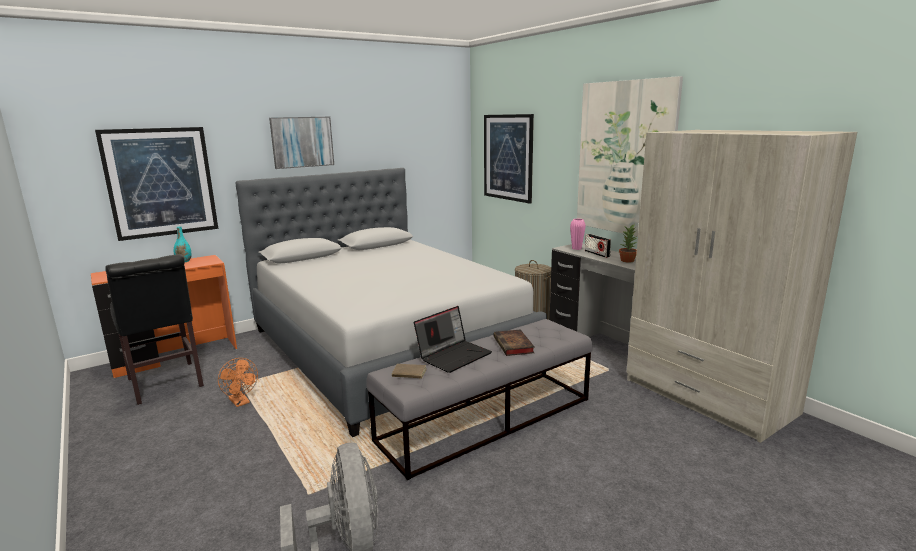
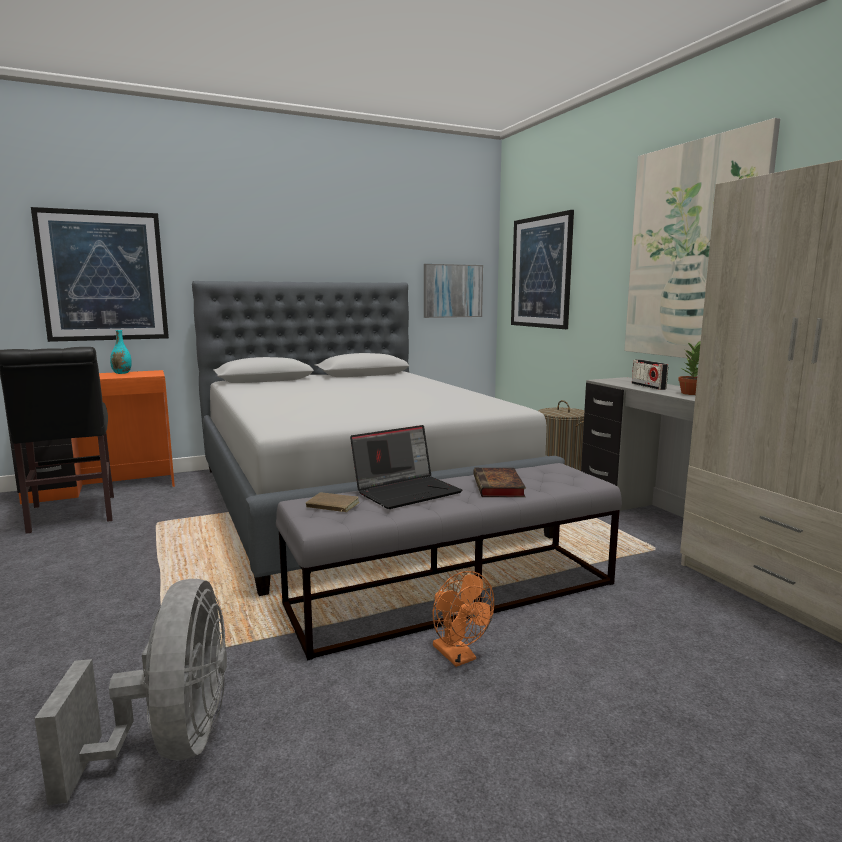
camera: 10 degrees right, 5 degrees down
orange fan [218,358,258,407] -> orange fan moved to [432,571,494,667]
picture [269,117,334,169] -> picture moved to [424,264,483,318]
pink vase [570,219,586,250] -> none

